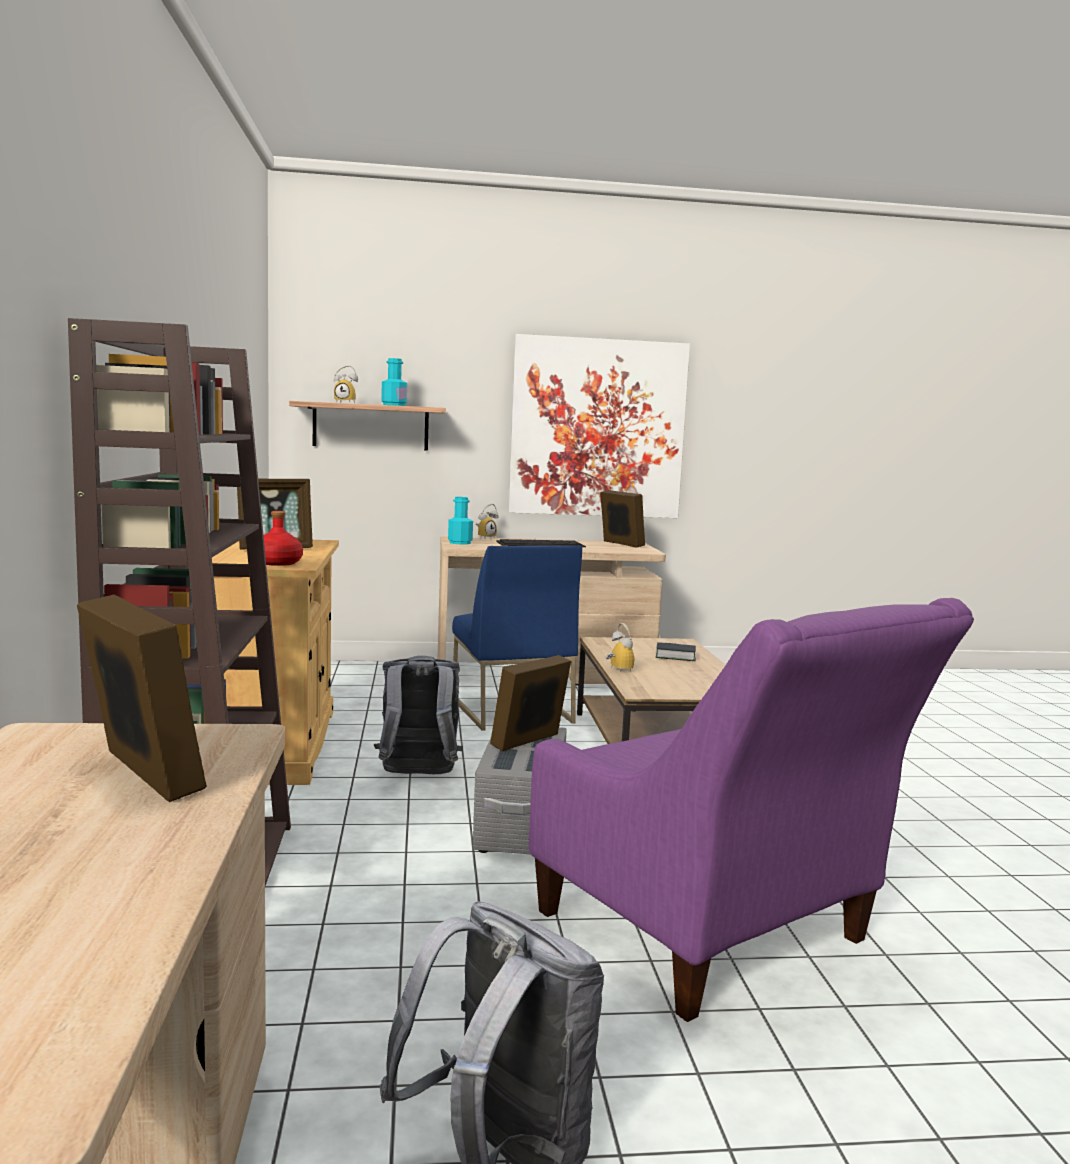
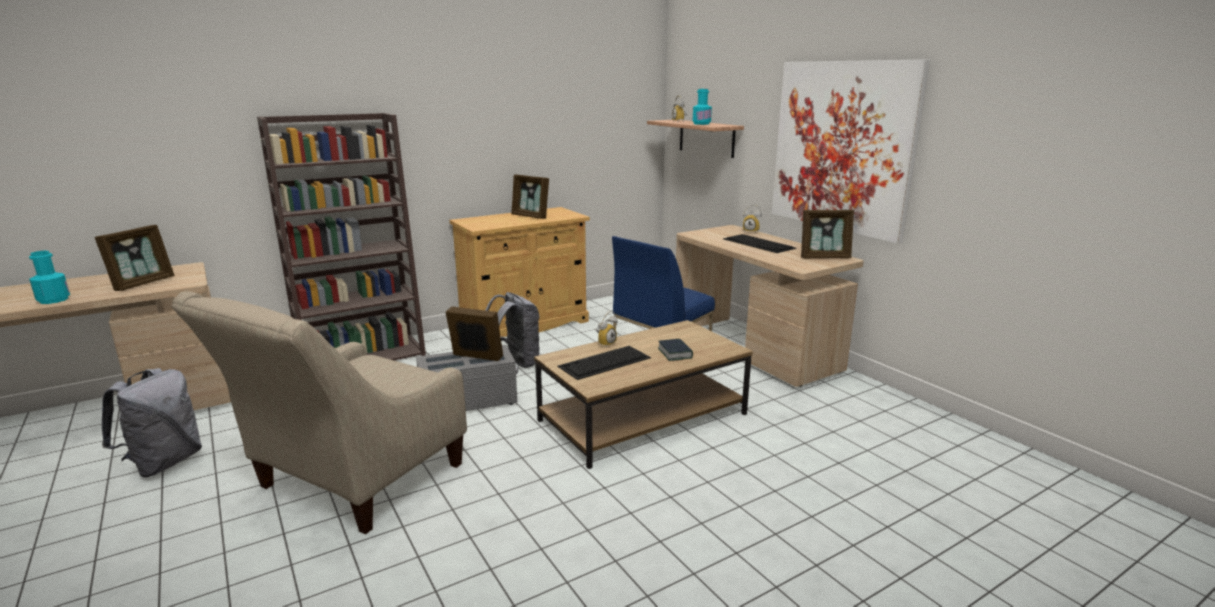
camera: 65 degrees right, 10 degrees up
red bottle [264,511,303,566] -> none
turquoise bottle [448,497,473,544] -> turquoise bottle moved to [29,251,70,304]
purple armchair [529,598,974,1022] -> beige armchair [171,291,467,534]
picture frame [600,490,645,548] -> picture frame turned 60 degrees clockwise [801,210,854,258]
none -> keyboard [557,346,651,380]

